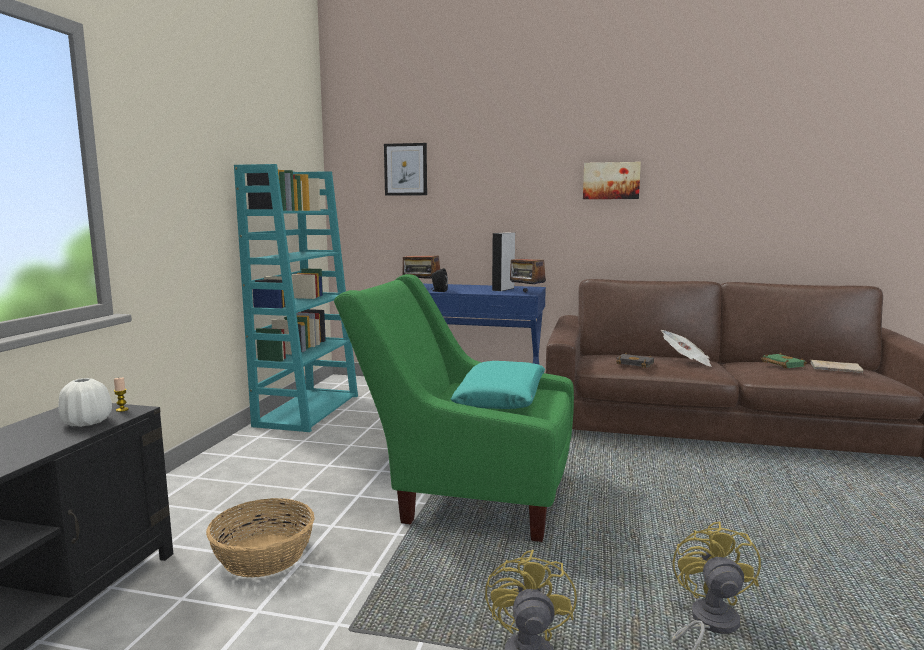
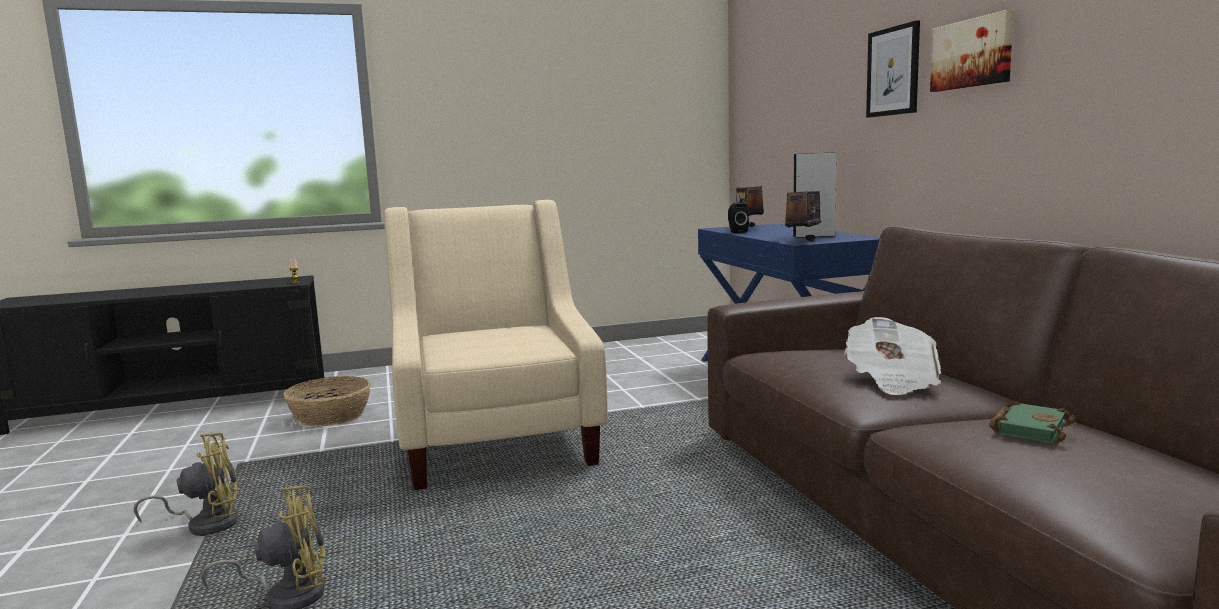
camera: 60 degrees right, 0 degrees up
white vase [59,378,112,427] -> none
turquoise bookcase [234,164,358,432] -> none
green armchair [334,274,574,542] -> beige armchair [384,200,608,490]
picture [384,143,427,196] -> picture moved to [866,20,920,118]
turquoise pillow [451,361,545,409] -> none
black book [616,353,654,368] -> none
beige book [811,360,863,373] -> none

